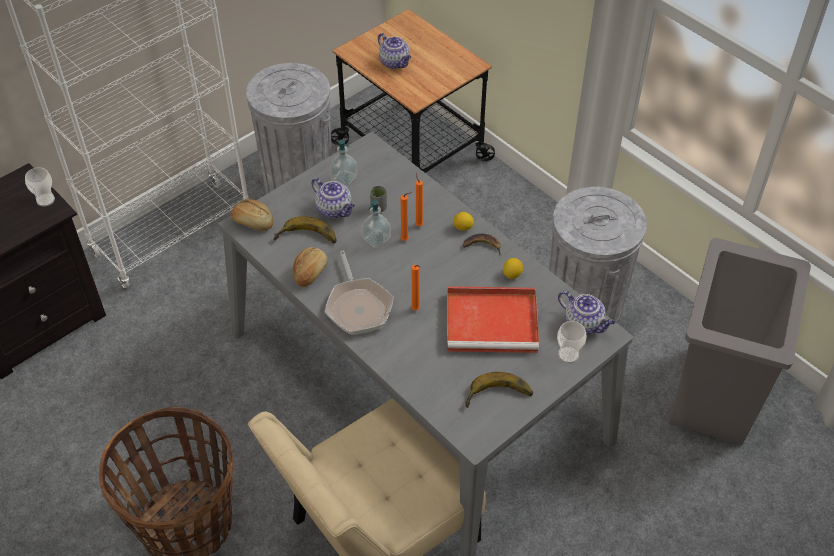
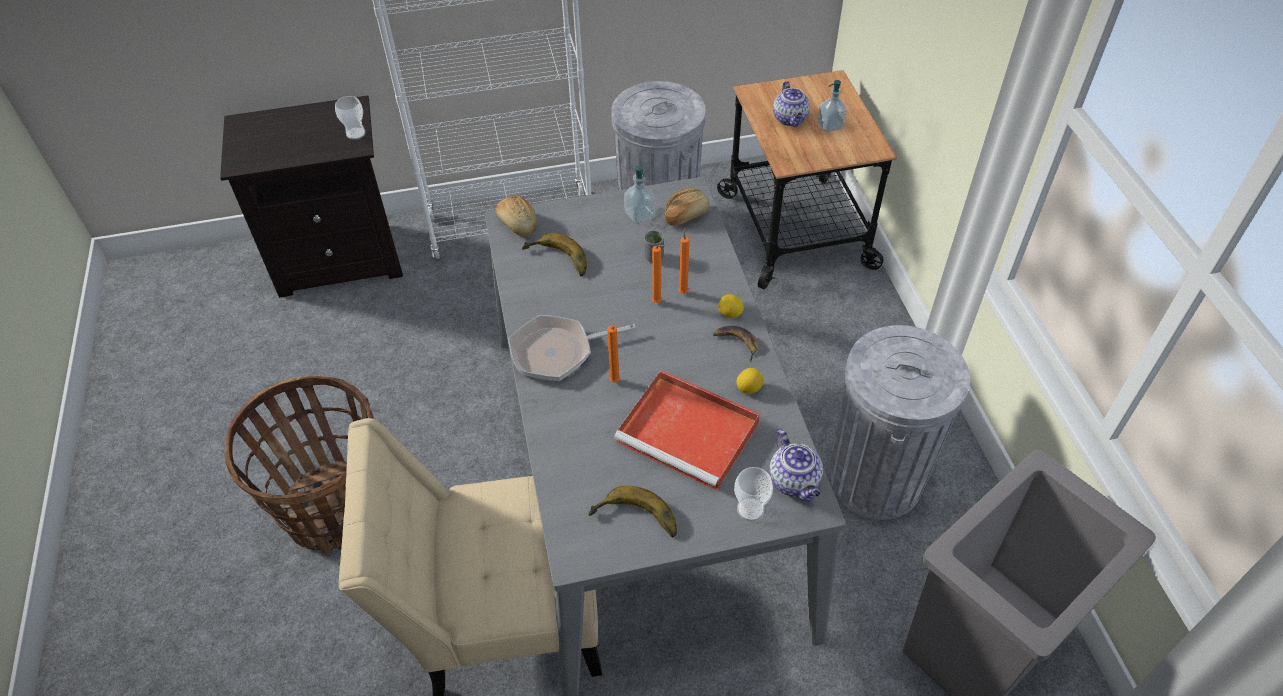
camera: 30 degrees right, 0 degrees up
bread [293,247,328,287] -> bread moved to [665,188,710,226]
teapot [311,177,355,218] -> none
frying pan [324,251,394,335] -> frying pan turned 60 degrees clockwise [508,315,636,381]
soap dispenser [362,200,391,248] -> soap dispenser moved to [818,80,846,132]

